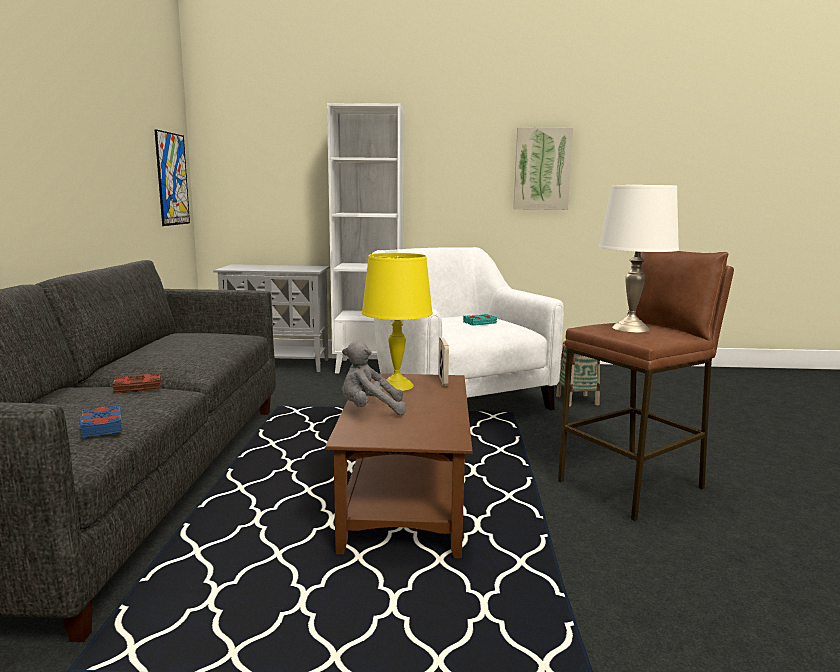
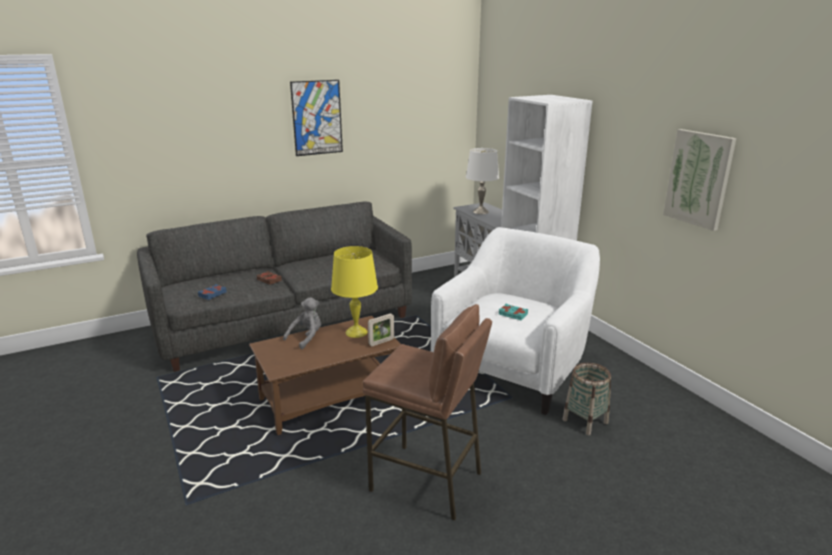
camera: 60 degrees right, 10 degrees up
picture [154,129,190,226] -> picture moved to [290,80,343,156]
grey plush toy [342,341,406,415] -> grey plush toy turned 75 degrees clockwise [283,297,321,349]
white table lamp [599,185,679,333] -> white table lamp moved to [466,148,499,214]

